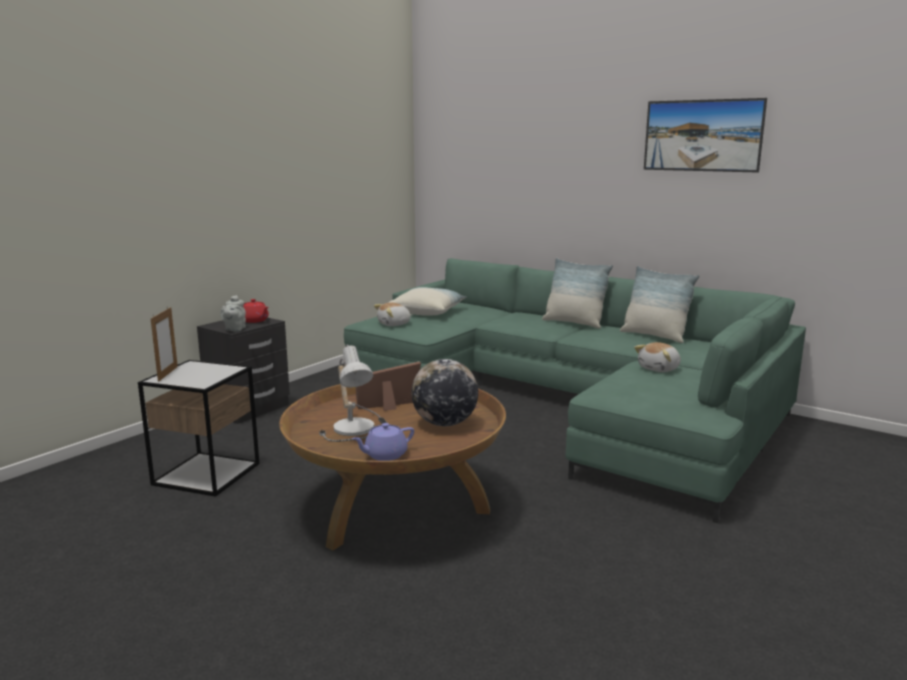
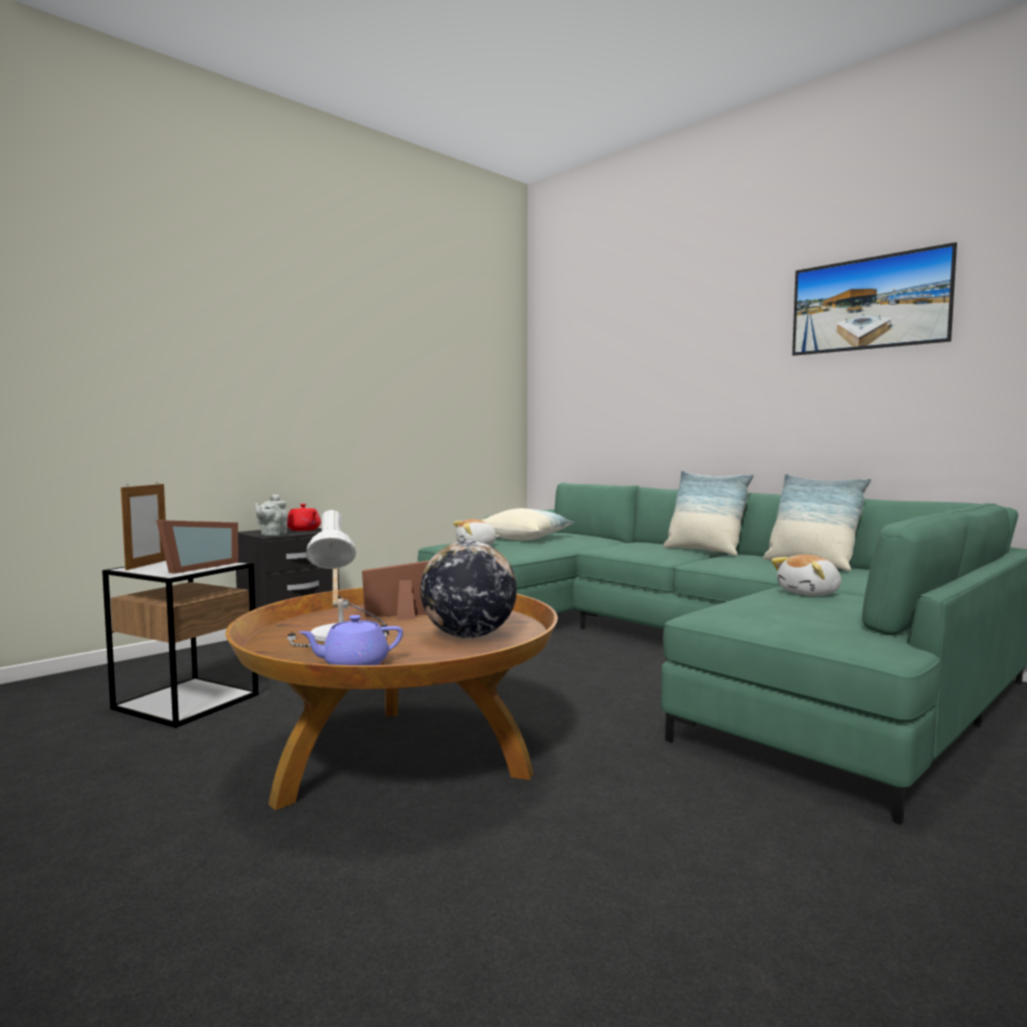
camera: 10 degrees right, 10 degrees down
none -> picture frame [156,520,238,574]

